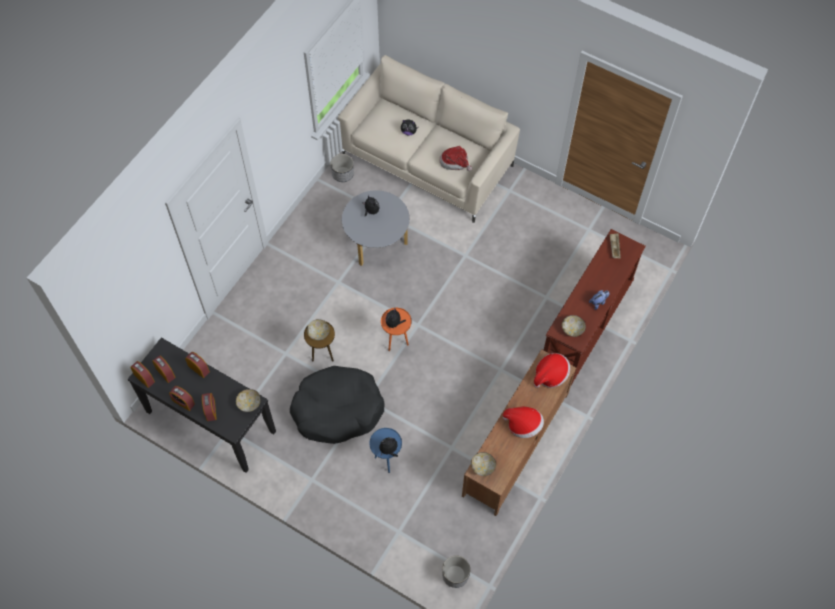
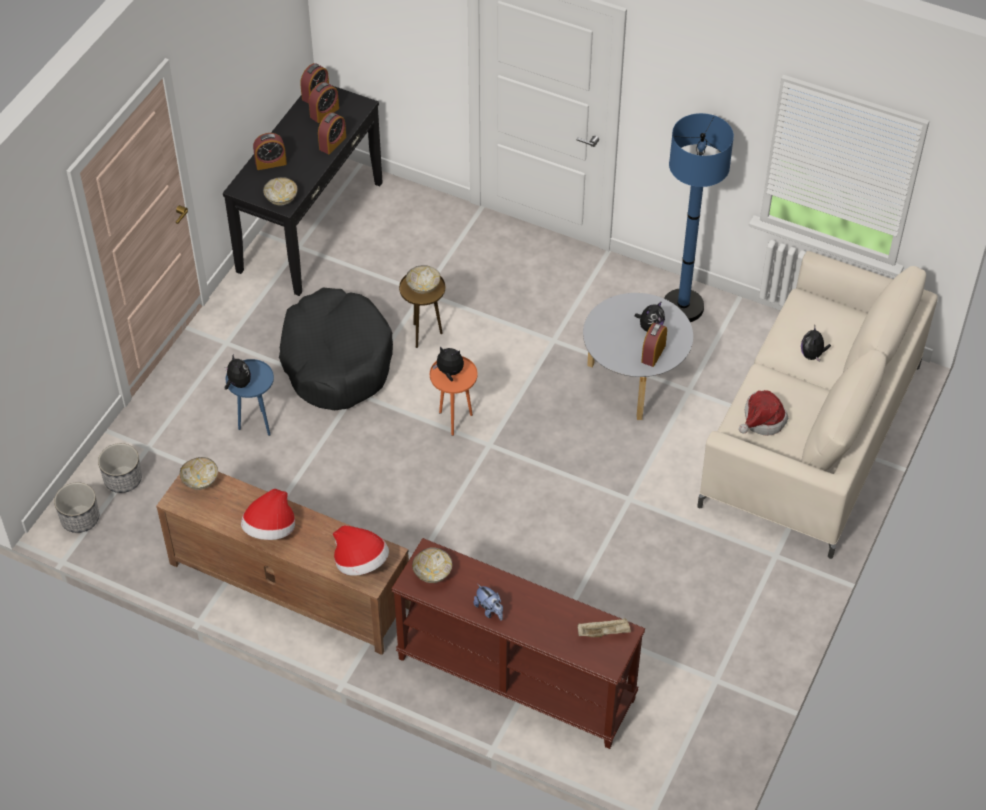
camera: 85 degrees right, 10 degrees down
alarm clock [169,386,195,411] -> alarm clock moved to [641,323,667,367]
planter [330,154,354,182] -> planter moved to [98,443,142,493]
none -> blue floor lamp [664,113,734,322]

